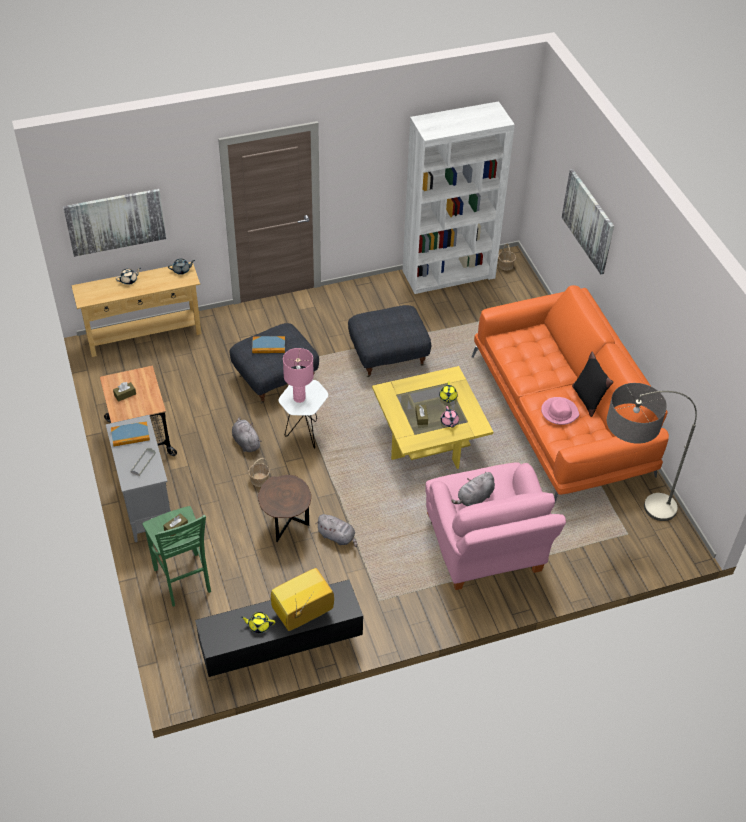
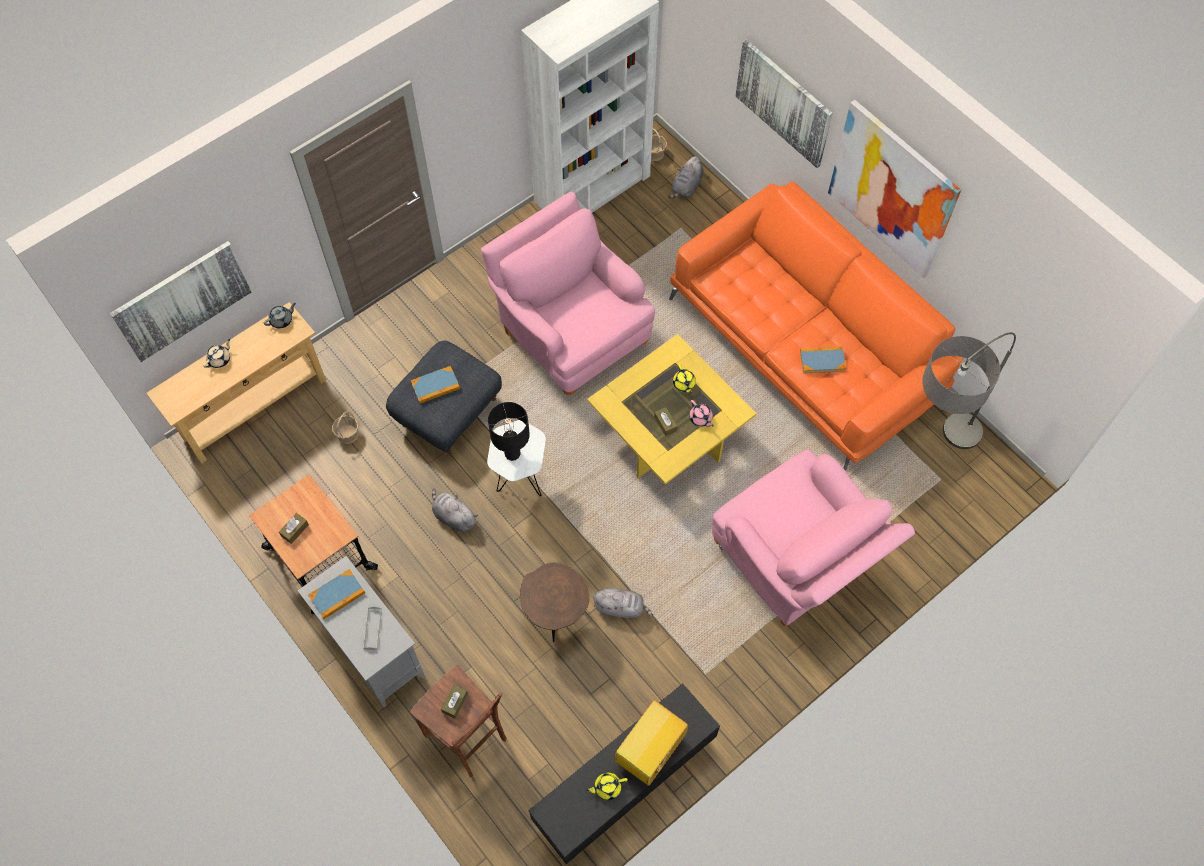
camera: 20 degrees left, 15 degrees up
green stool [143,506,211,607] -> brown stool [410,665,507,777]
basket [248,458,270,487] -> basket moved to [332,411,359,444]
pink table lamp [283,348,314,403] -> black table lamp [488,402,530,461]
grey ottoman [348,305,431,377] -> pink armchair [481,192,655,395]
grey plush toy [451,472,495,506] -> grey plush toy moved to [668,156,703,199]
pink hat [541,397,579,425] -> book [800,346,846,374]
black pillow [572,351,613,417] -> none
none -> picture [828,100,961,278]

